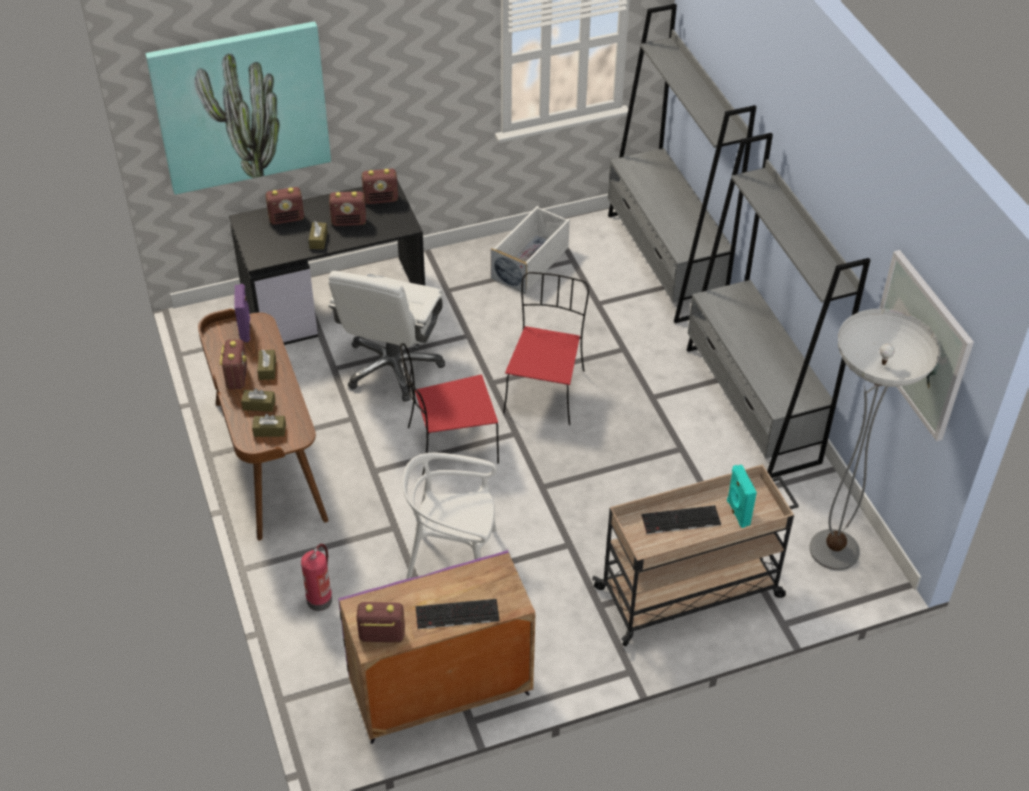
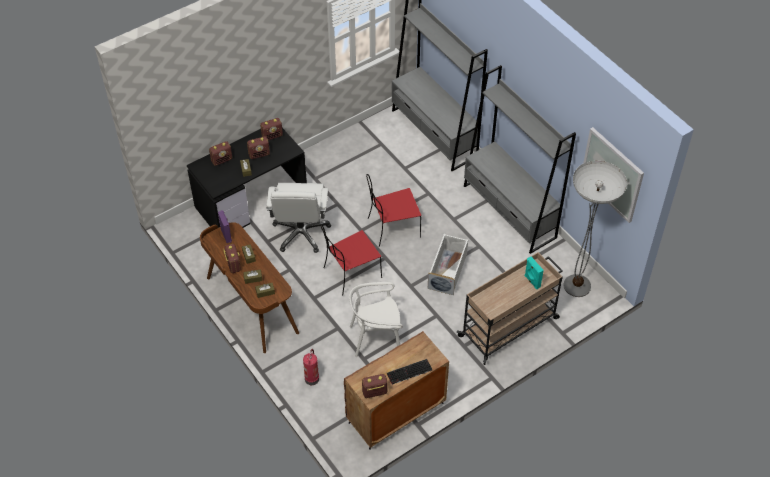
camera: 15 degrees left, 5 degrees up
picture [146,21,331,195] -> none
purple cabinet [338,550,535,744] -> brown cabinet [344,331,449,450]
white storage box [491,206,570,294] -> white storage box moved to [428,234,468,295]
red chair [503,272,589,425] -> red chair turned 105 degrees counterclockwise [366,174,421,247]
keyboard [641,505,721,534] -> none

